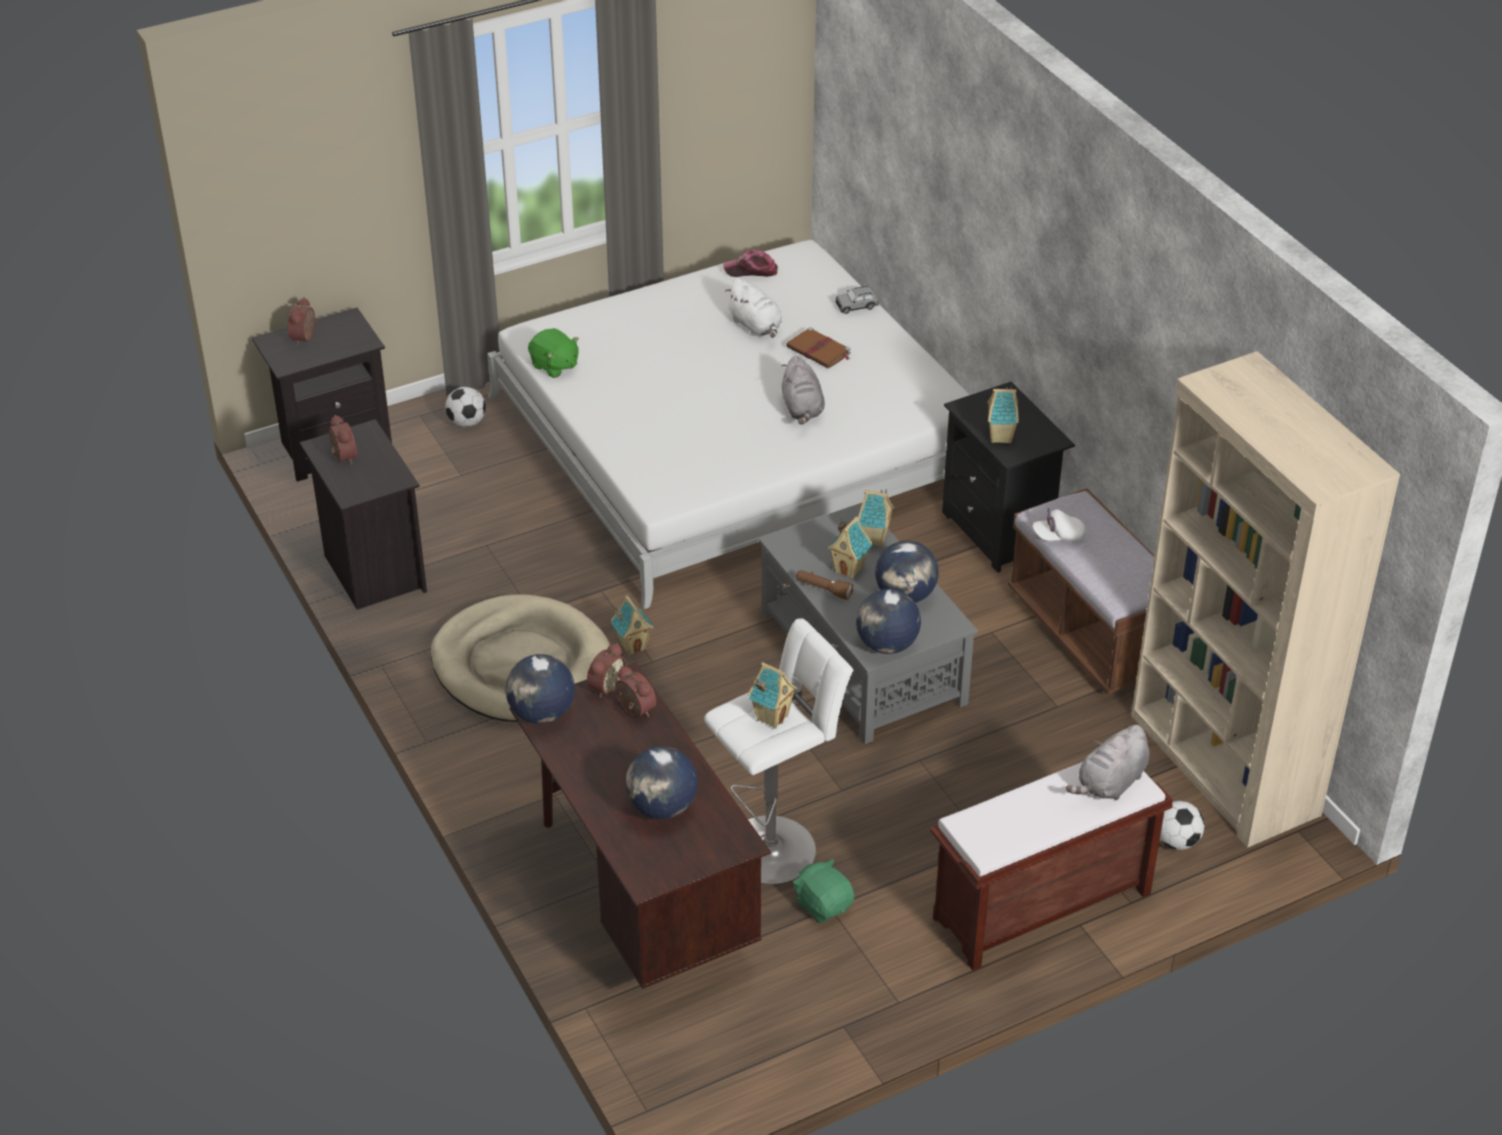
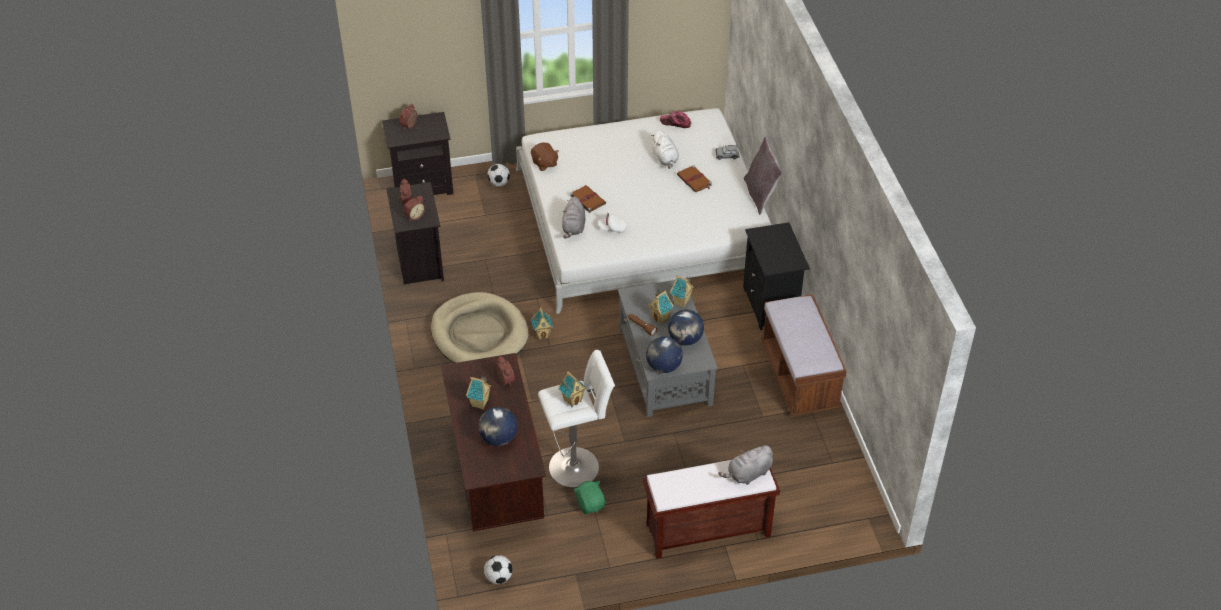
camera: 15 degrees right, 5 degrees up
globe [505,654,575,724] -> none
green plush toy [528,328,579,378] -> brown plush toy [531,143,559,171]
alarm clock [587,643,627,698] -> alarm clock moved to [403,196,426,221]
grey plush toy [782,356,825,425] -> grey plush toy moved to [562,197,585,238]
toy house [987,386,1019,444] -> toy house moved to [466,376,491,410]
white cap [1033,508,1085,541] -> white cap moved to [598,213,627,233]
beige bookcase [1131,351,1400,848] -> none
football [1160,801,1204,850] -> football moved to [484,555,513,584]
none -> brown book [570,185,606,213]
none -> grey pillow [744,136,783,215]

